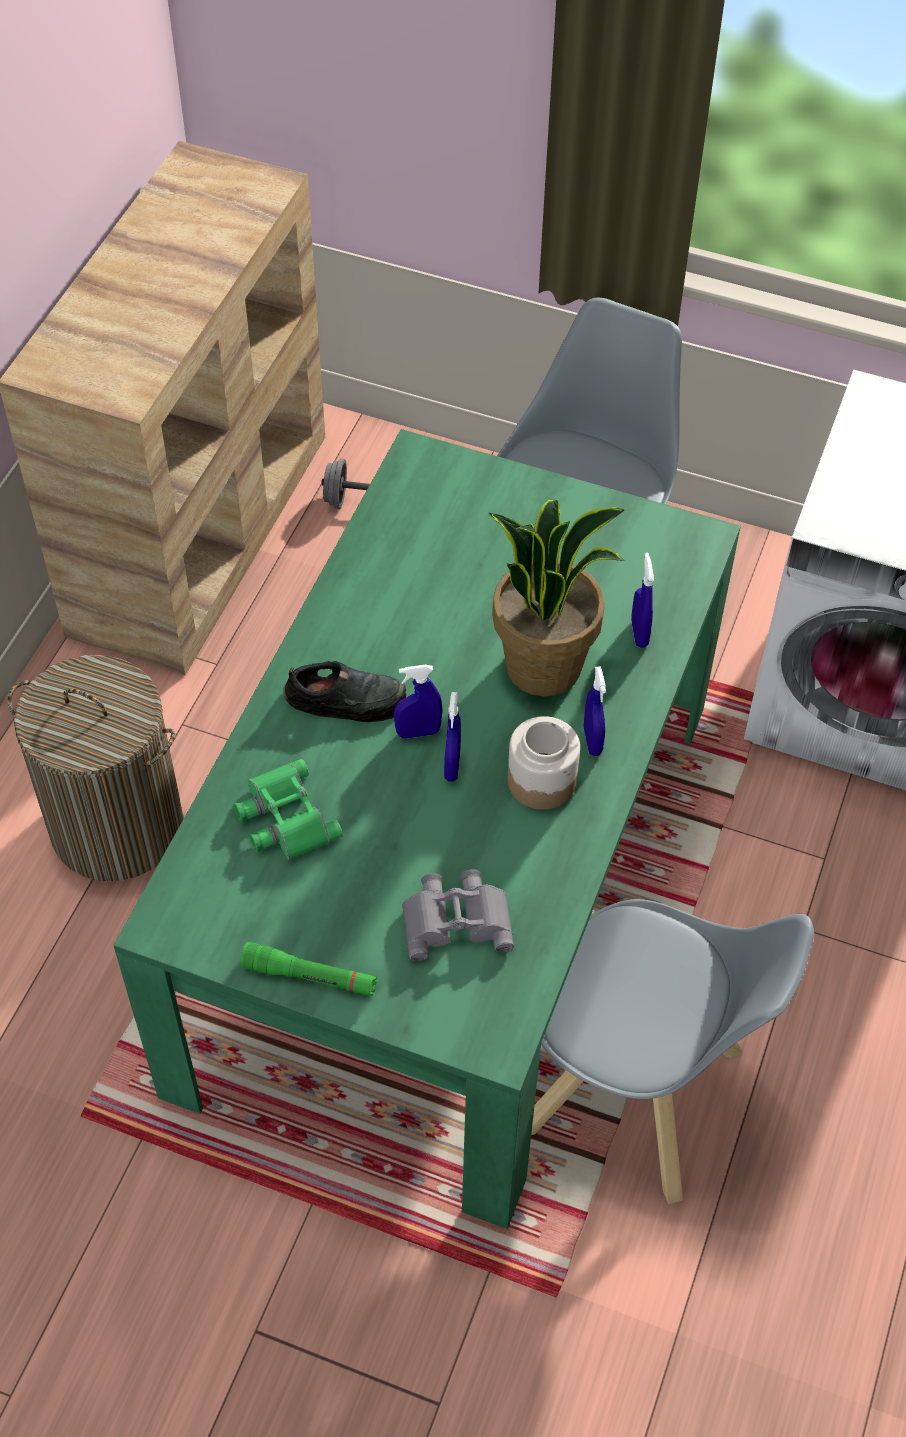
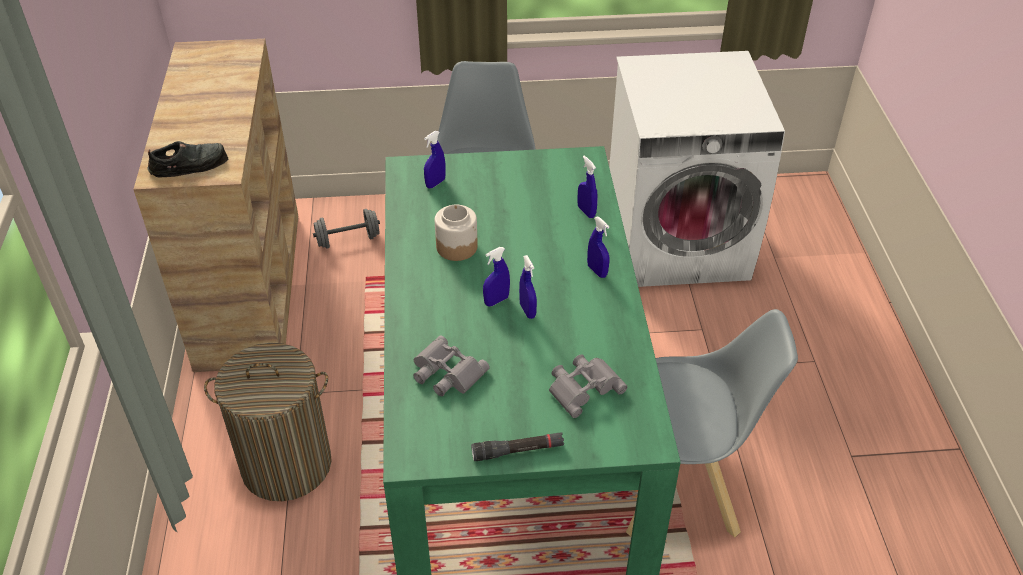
camera: 25 degrees left, 10 degrees down
green binoculars [234,759,343,860] -> grey binoculars [413,336,490,396]
green flashlight [240,942,377,996] -> black flashlight [471,432,564,461]
black shoe [283,661,406,722] -> black shoe moved to [148,141,228,177]
potted plant [488,499,626,696] -> none
jar [508,716,580,810] -> jar moved to [435,204,478,261]
none -> blue spray bottle [424,131,446,188]

